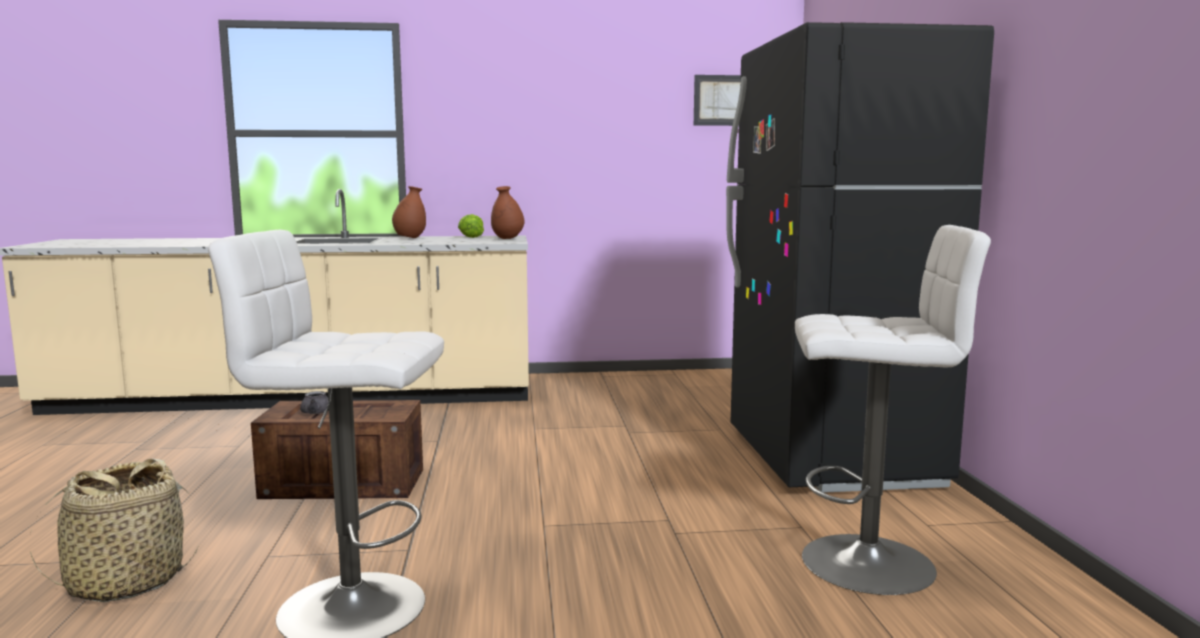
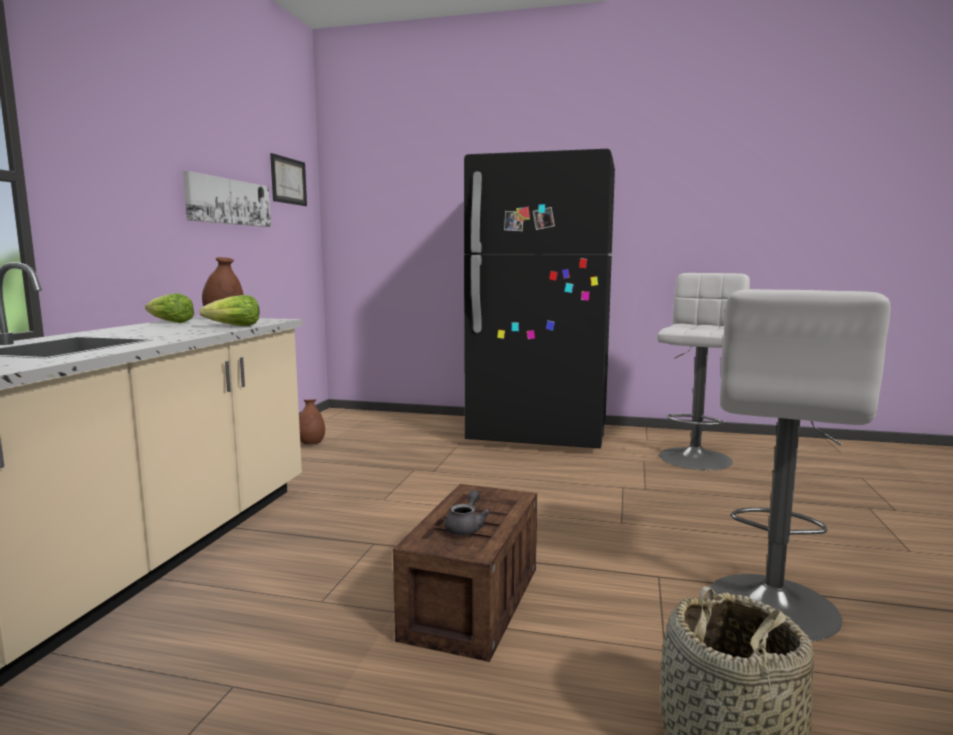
camera: 70 degrees left, 0 degrees up
brown vase [392,186,426,238] -> brown vase moved to [299,399,325,444]
none -> picture [183,171,271,227]
none -> lettuce [200,295,260,326]

